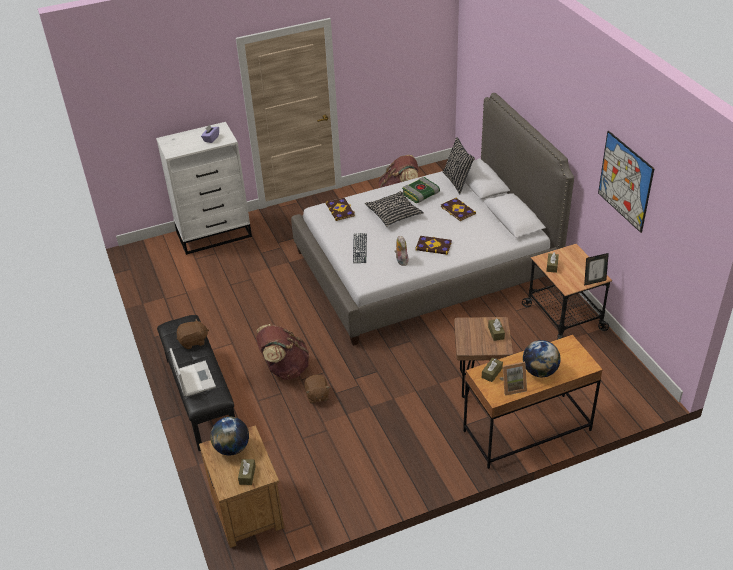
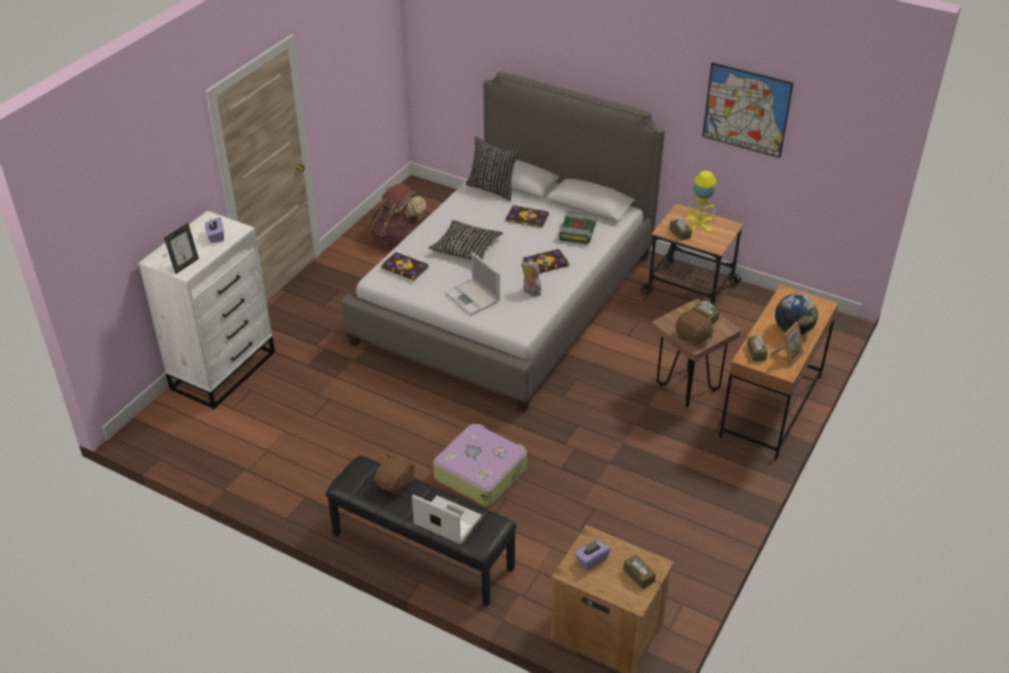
camera: 40 degrees left, 0 degrees up
globe [210,417,249,456] -> purple tissue box [575,540,610,571]
brown backpack [256,324,310,380] -> suitcase [433,424,527,507]
brown plush toy [304,374,330,403] -> brown plush toy moved to [675,310,713,346]
keyboard [353,233,367,263] -> laptop [445,252,500,315]
book [402,177,440,203] -> book moved to [559,212,597,244]
picture frame [584,253,609,286] -> picture frame moved to [164,223,199,274]
none -> yellow table lamp [687,171,716,232]

